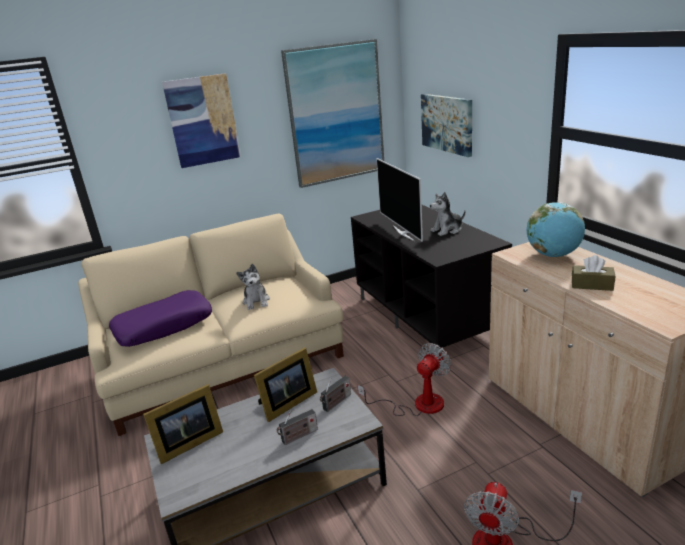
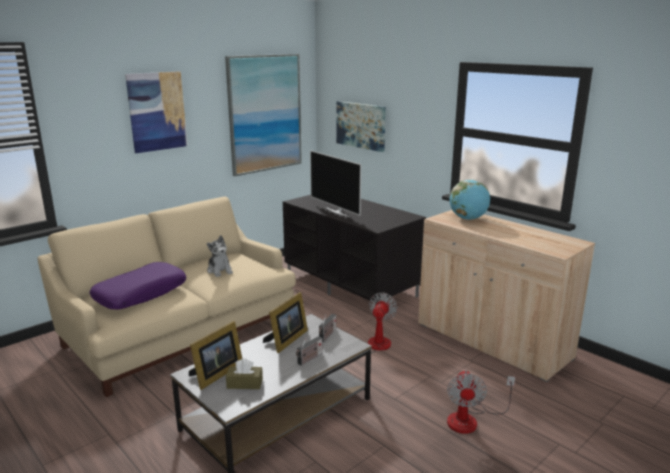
camera: 20 degrees left, 5 degrees down
plush toy [430,192,466,236] -> none
brown tissue box [572,255,615,291] -> brown tissue box moved to [226,359,263,389]

